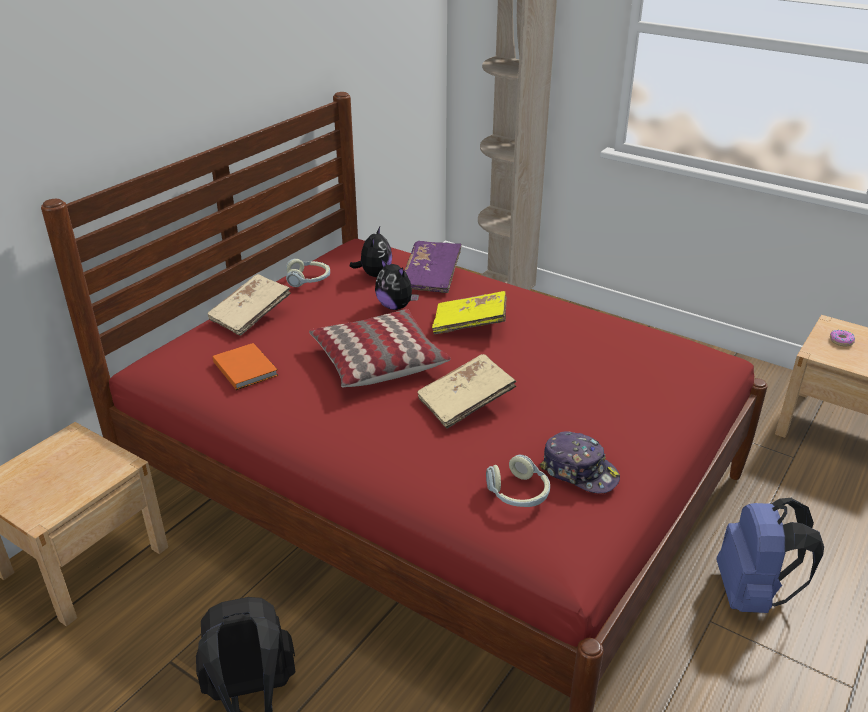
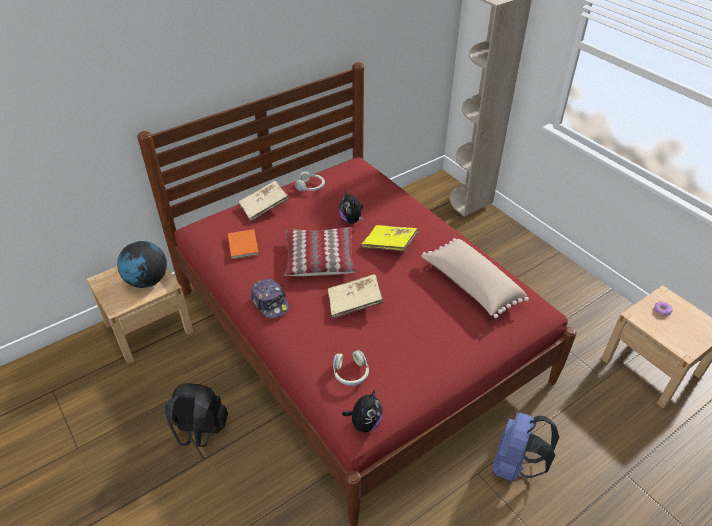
camera: 20 degrees right, 10 degrees up
plush toy [350,227,392,277] -> plush toy moved to [342,390,383,432]
purple book [404,241,462,293] -> none
cap [540,431,620,494] -> cap moved to [251,279,289,318]
none -> globe [117,241,167,288]
none -> beige pillow [421,238,529,318]

